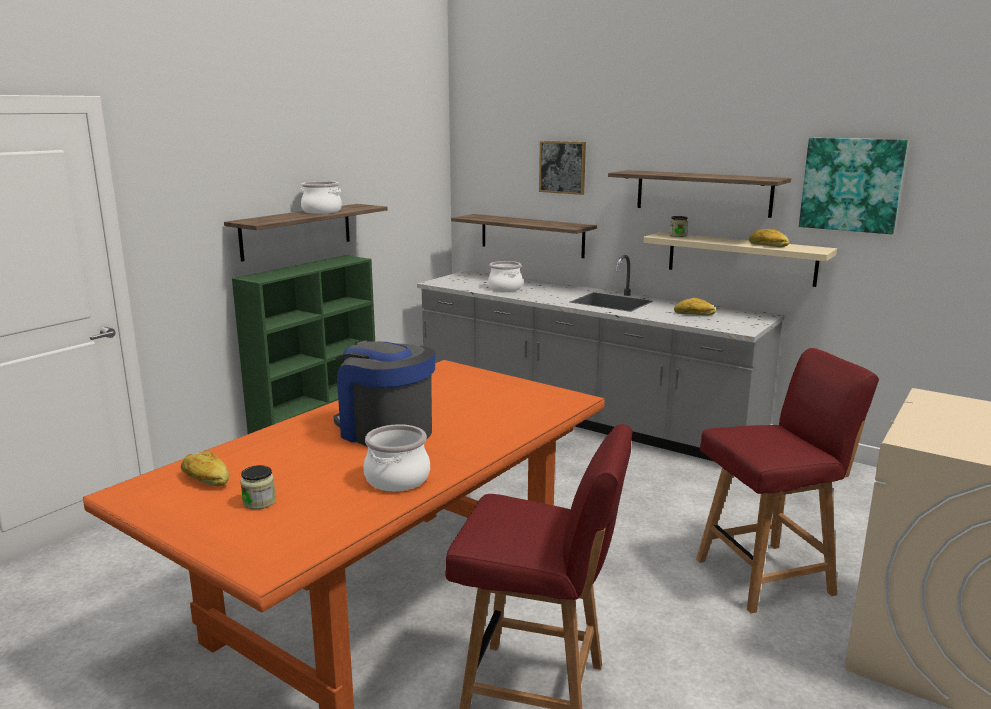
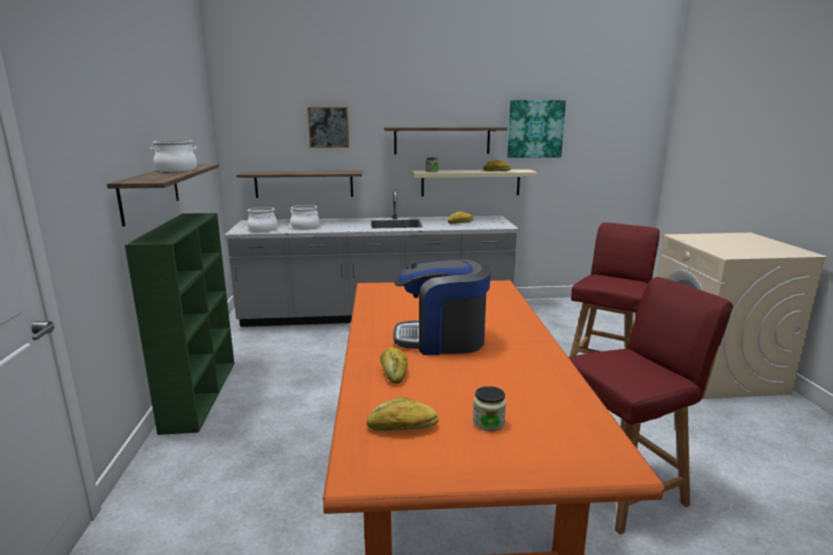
camera: 40 degrees left, 0 degrees up
cooking pot [364,424,430,491] -> cooking pot moved to [247,207,277,232]
none -> bread [380,347,408,384]

